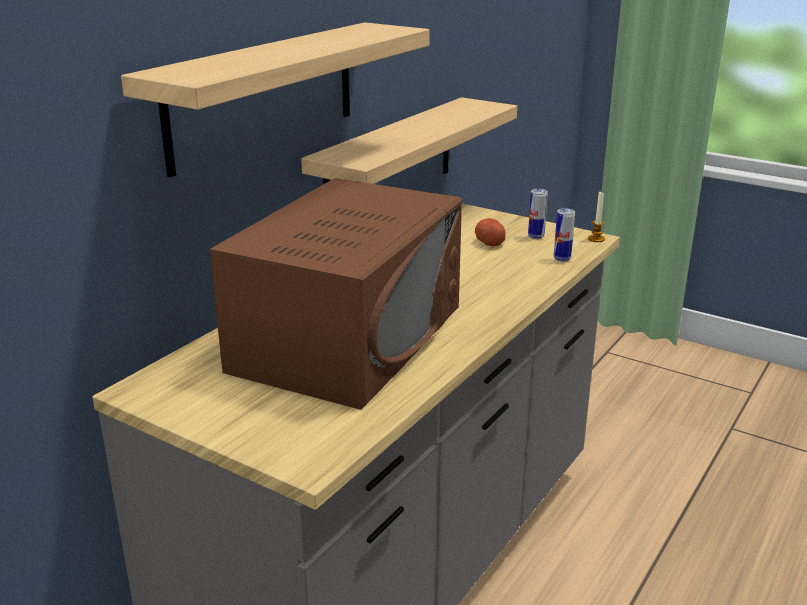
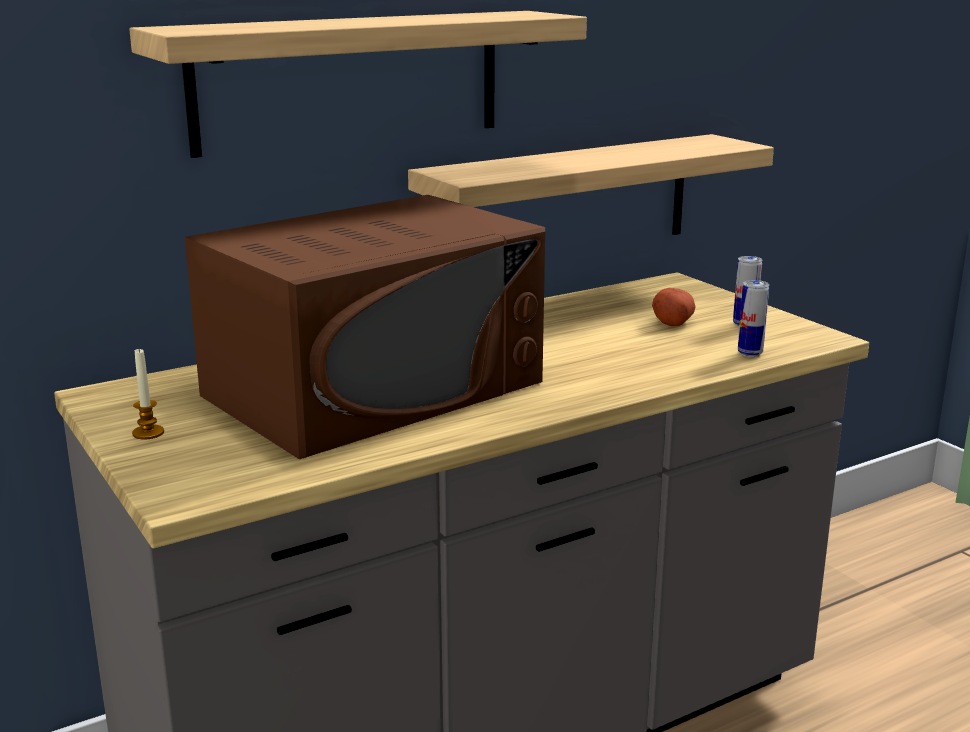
camera: 25 degrees right, 5 degrees down
candle [588,192,605,242] -> candle moved to [132,349,164,440]

